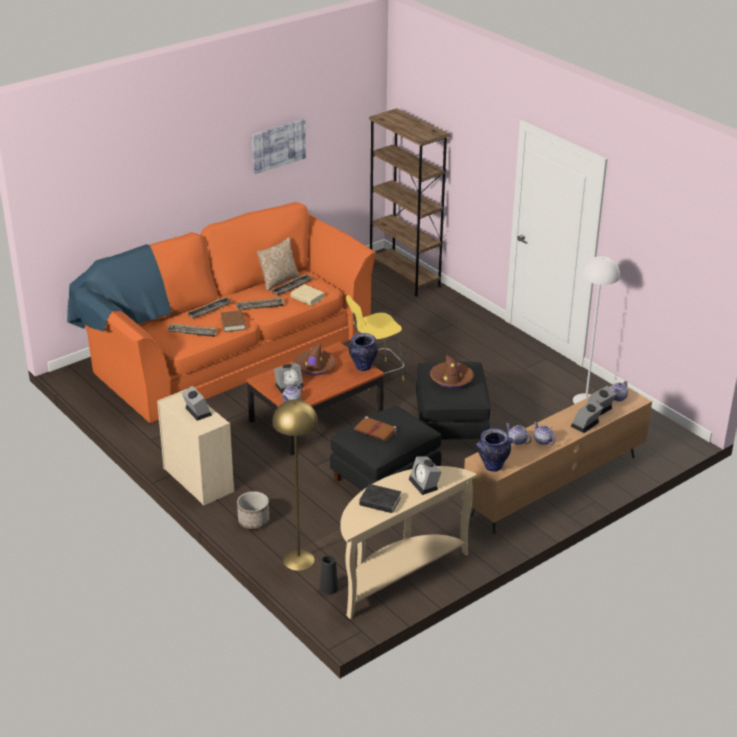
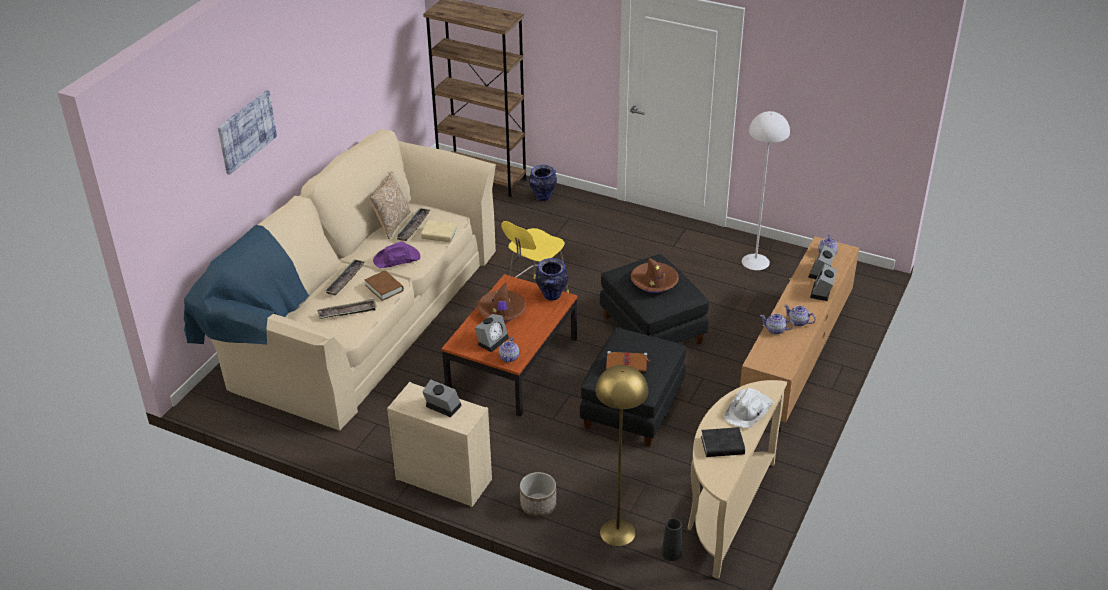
camera: 25 degrees left, 5 degrees up
orange sofa [67,202,376,423] -> beige sofa [184,129,496,431]
tray [236,298,285,310] -> purple hat [373,241,421,268]
picture [252,119,306,174] -> picture moved to [218,90,277,175]
alarm clock [409,457,441,495] -> white hat [724,388,774,428]
vase [476,428,513,472] -> vase moved to [529,165,557,201]

